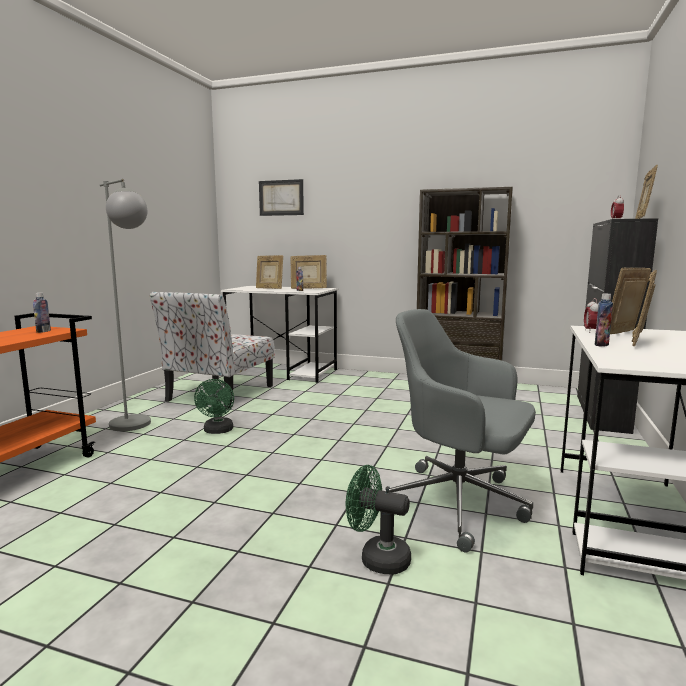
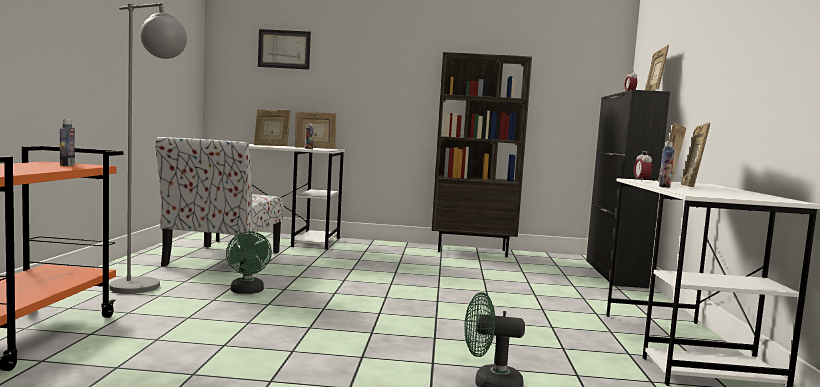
camera: 15 degrees left, 5 degrees down
grey office chair [389,309,536,553] -> none

